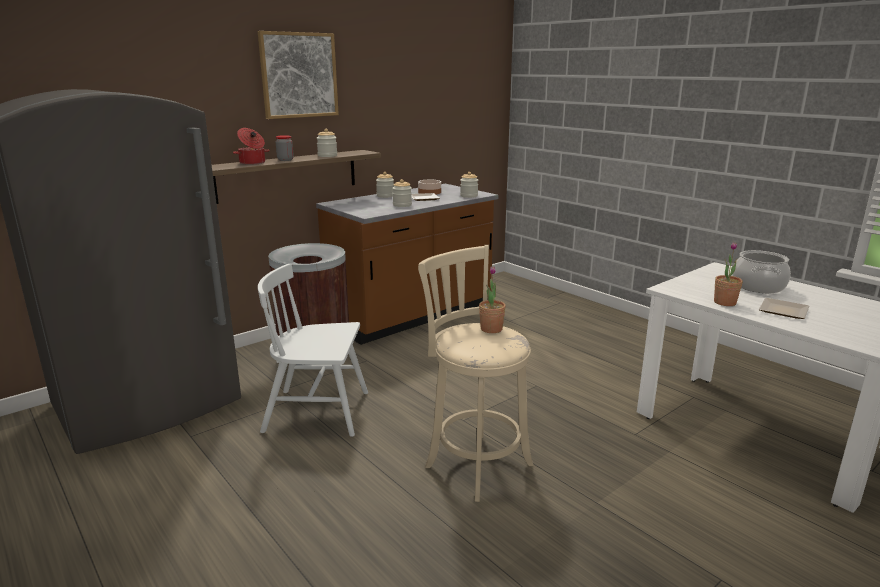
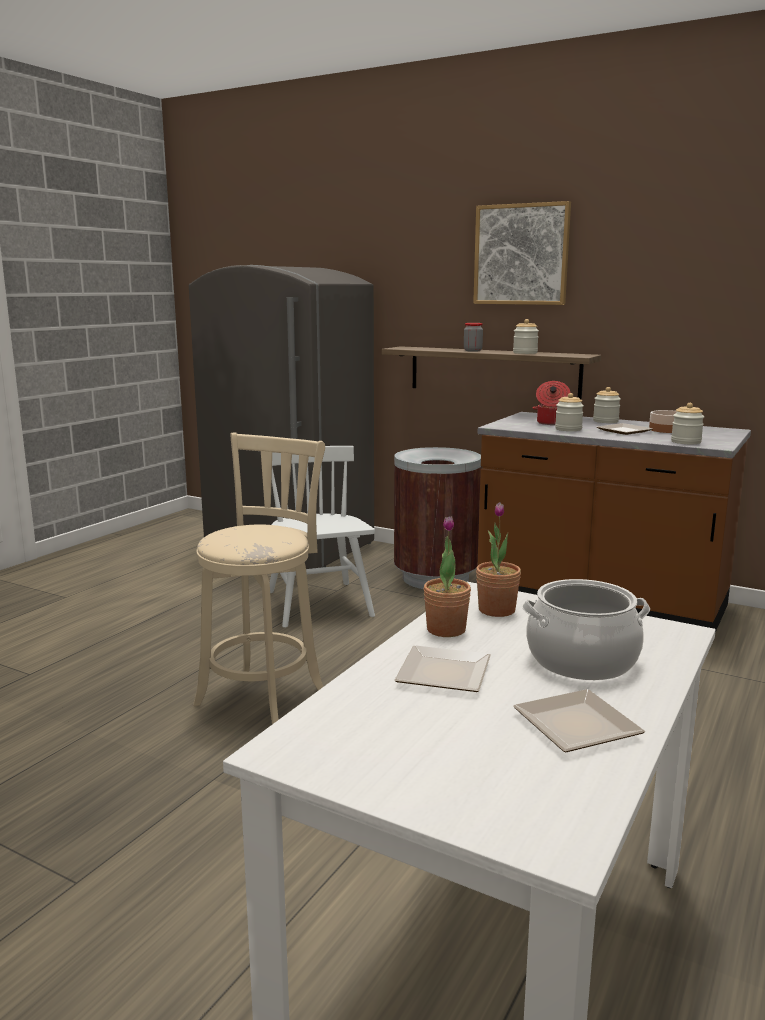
camera: 70 degrees right, 5 degrees down
cooking pot [233,128,270,165] -> cooking pot moved to [533,381,570,425]
potted plant [479,266,506,333] -> potted plant moved to [476,502,521,617]
none -> plate [513,689,645,752]

